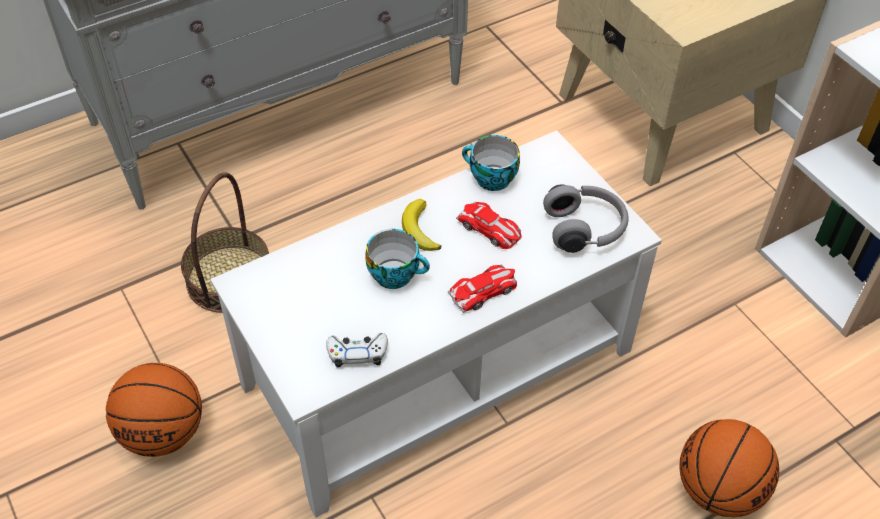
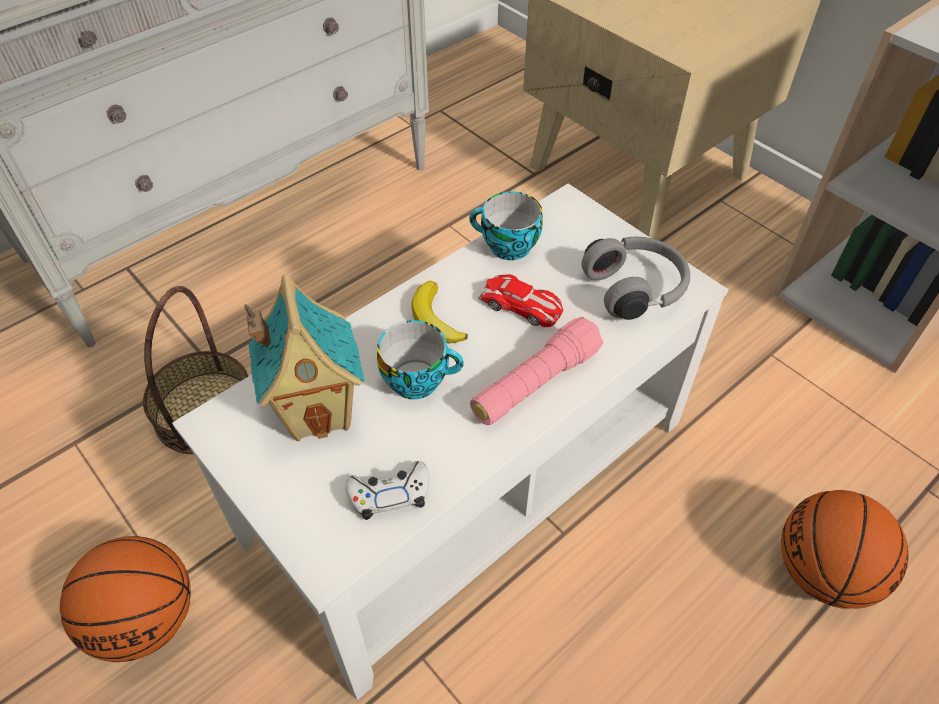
camera: 10 degrees left, 0 degrees up
toy car [448,264,517,313] -> pink flashlight [470,317,603,425]
none -> toy house [244,274,365,441]

